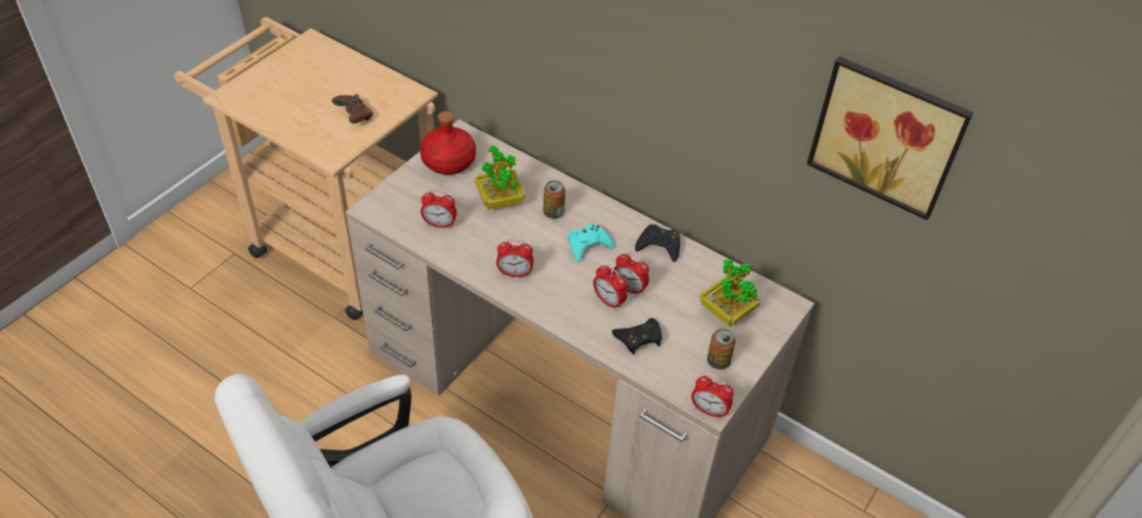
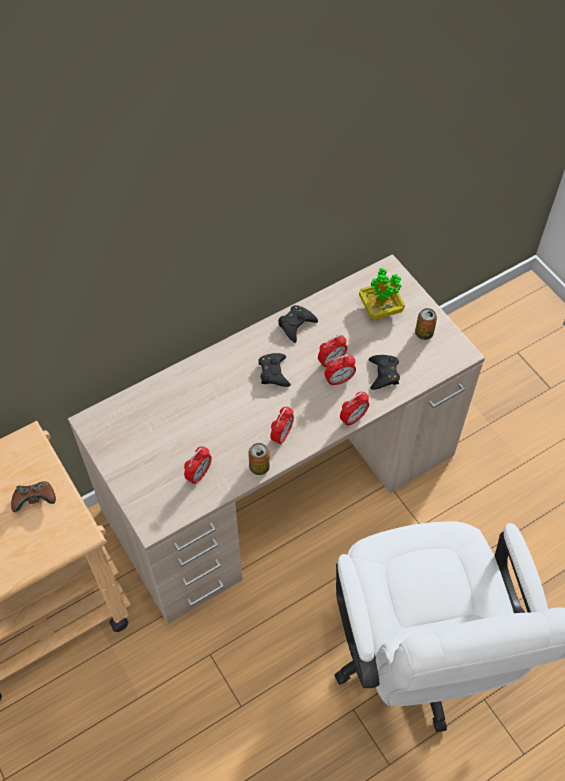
camera: 65 degrees left, 10 degrees up
red bottle [420,111,476,175] -> none
potted plant [475,145,525,210] -> none
can [543,180,565,219] -> can moved to [248,443,270,475]
turquoise game controller [568,223,614,262] -> black game controller [258,353,291,387]
alarm clock [691,376,734,419] -> alarm clock moved to [340,392,369,427]
picture [807,56,973,220] -> none

